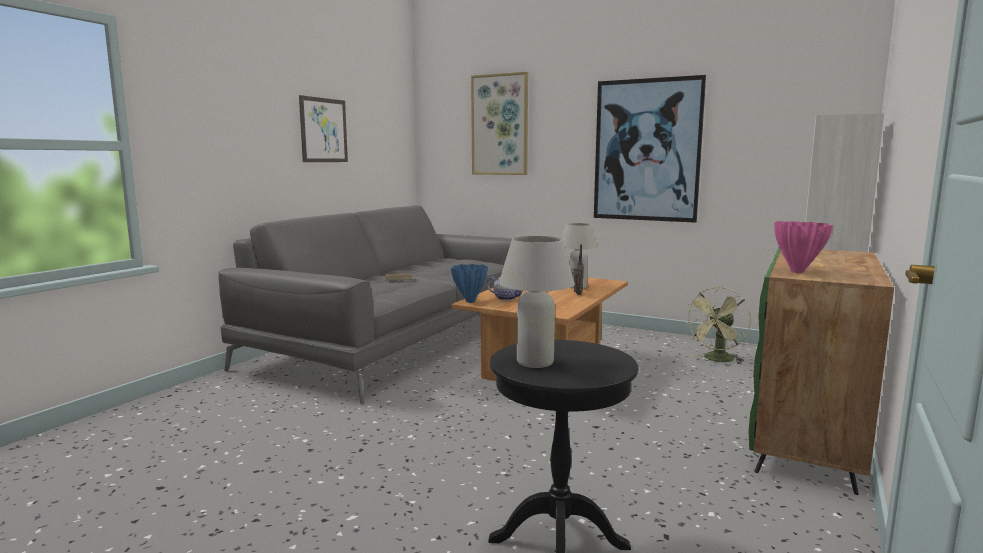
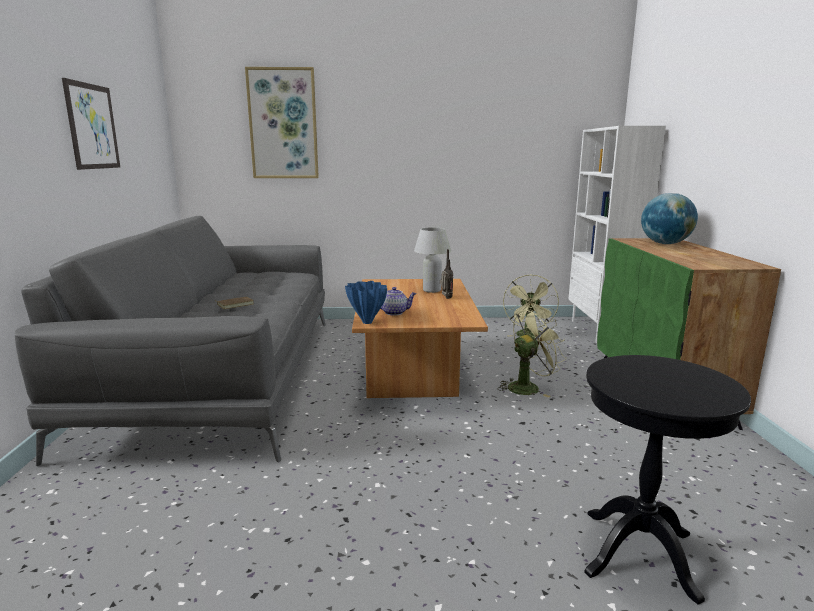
camera: 30 degrees left, 5 degrees up
white table lamp [499,236,575,368] -> none
picture [594,75,706,223] -> none
pink vase [774,221,833,273] -> none
none -> green fan [498,308,566,398]
none -> globe [641,193,698,244]

